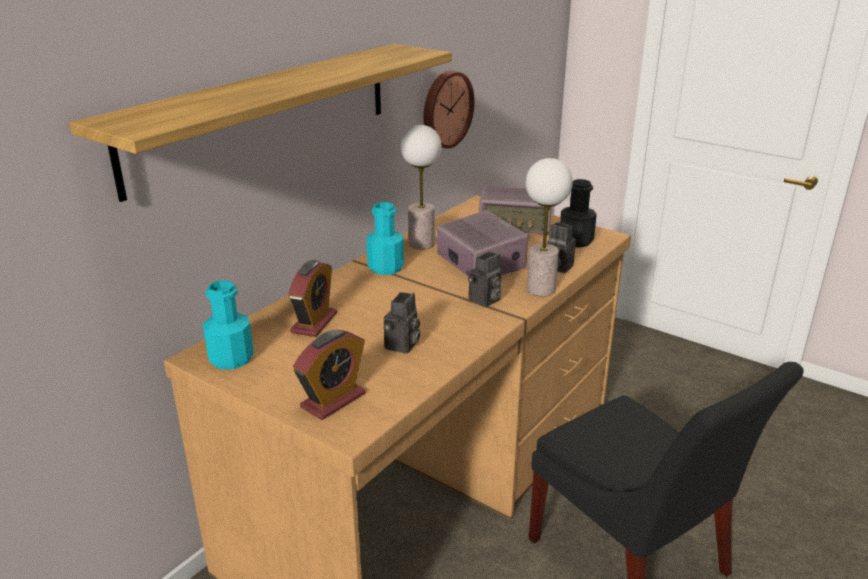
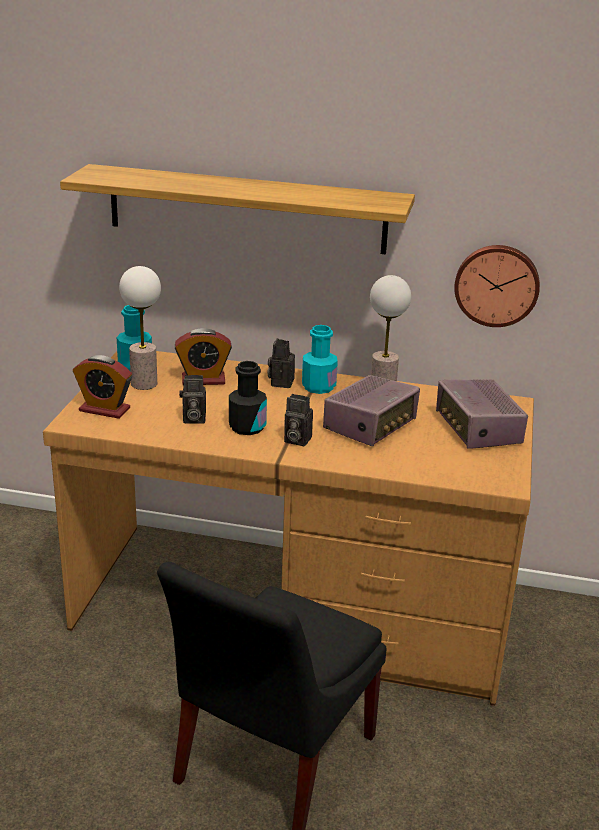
camera: 65 degrees right, 0 degrees up
table lamp [526,158,573,296] -> table lamp moved to [119,266,161,390]
camera [547,222,576,273] -> camera moved to [268,338,295,388]
black bottle [560,179,597,248] -> black bottle moved to [229,361,267,435]

